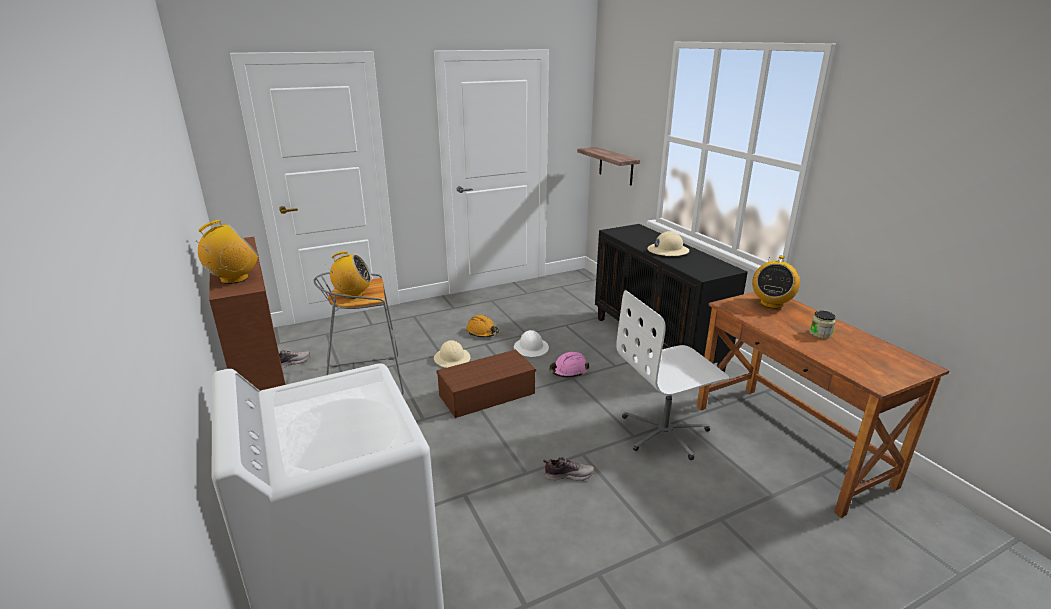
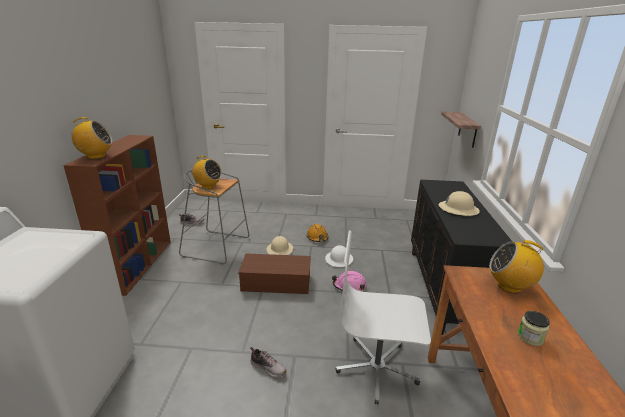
camera: 30 degrees right, 0 degrees up
radio [752,255,800,309] -> radio turned 45 degrees clockwise [489,240,545,293]

